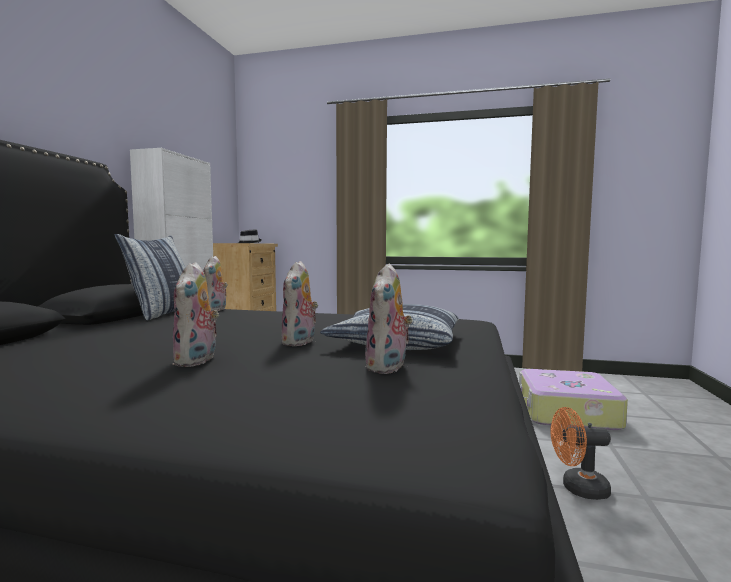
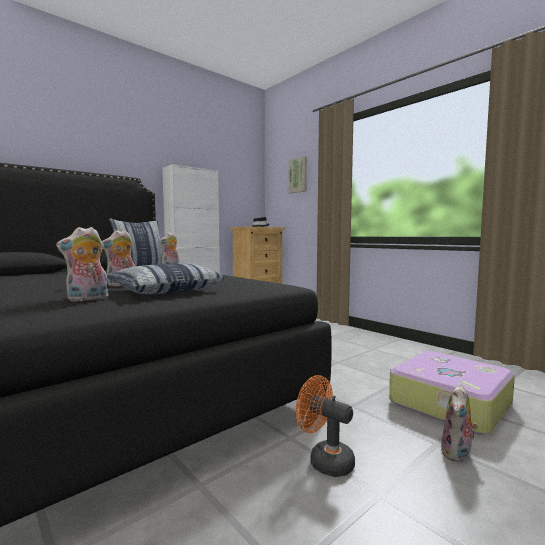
camera: 35 degrees right, 0 degrees up
plush toy [172,262,219,367] -> plush toy moved to [441,384,478,462]
none -> picture [289,156,307,193]

